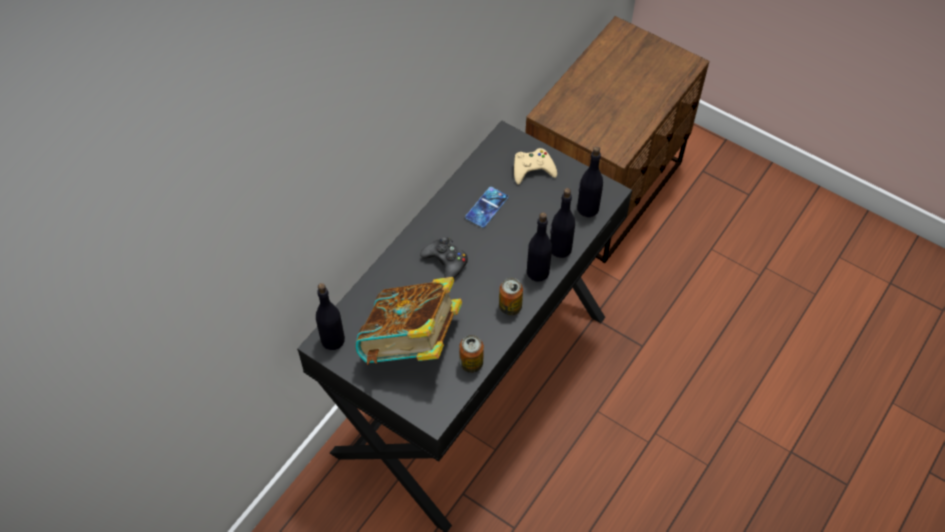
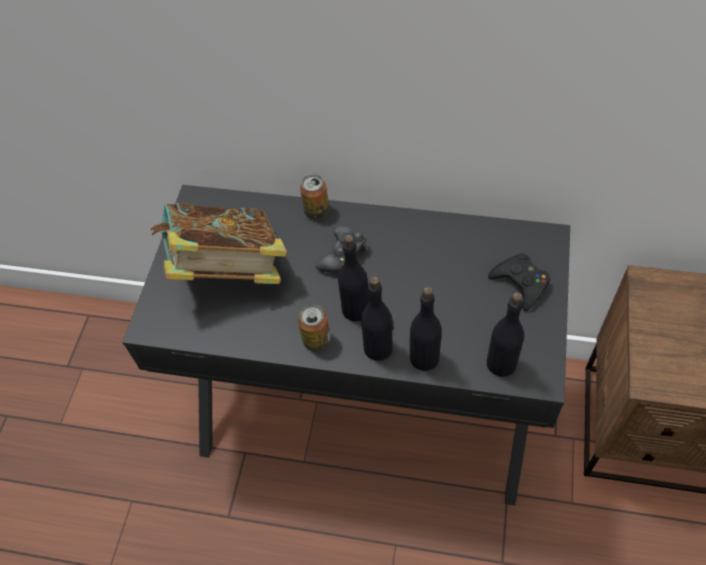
camera: 70 degrees right, 0 degrees up
black bottle [316,283,345,350] -> black bottle moved to [338,235,369,322]
can [459,335,484,373] -> can moved to [300,174,329,219]
phone [465,187,509,228] -> none
beige game controller [514,148,557,185] -> black game controller [488,254,550,311]

